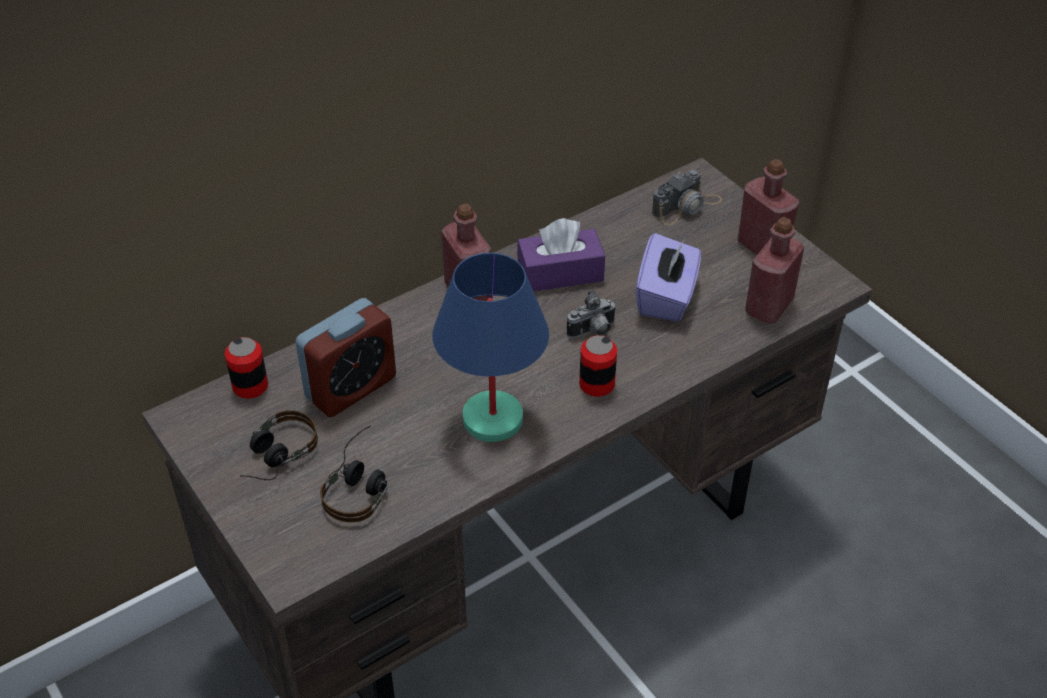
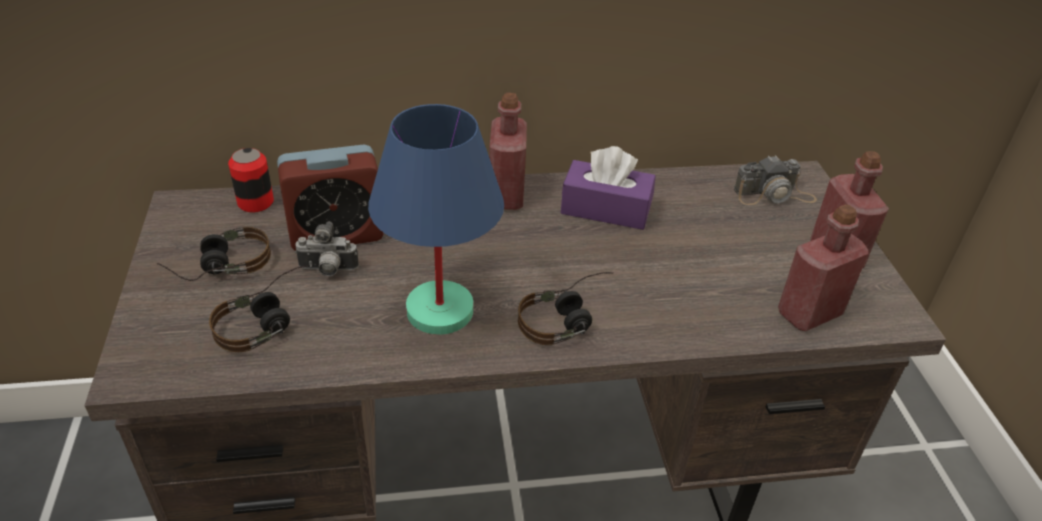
camera: 25 degrees right, 5 degrees down
camera [566,290,616,338] -> camera moved to [295,222,359,276]
can [579,335,617,397] -> headphones [518,272,614,345]
purple tissue box [636,233,701,322] -> none

